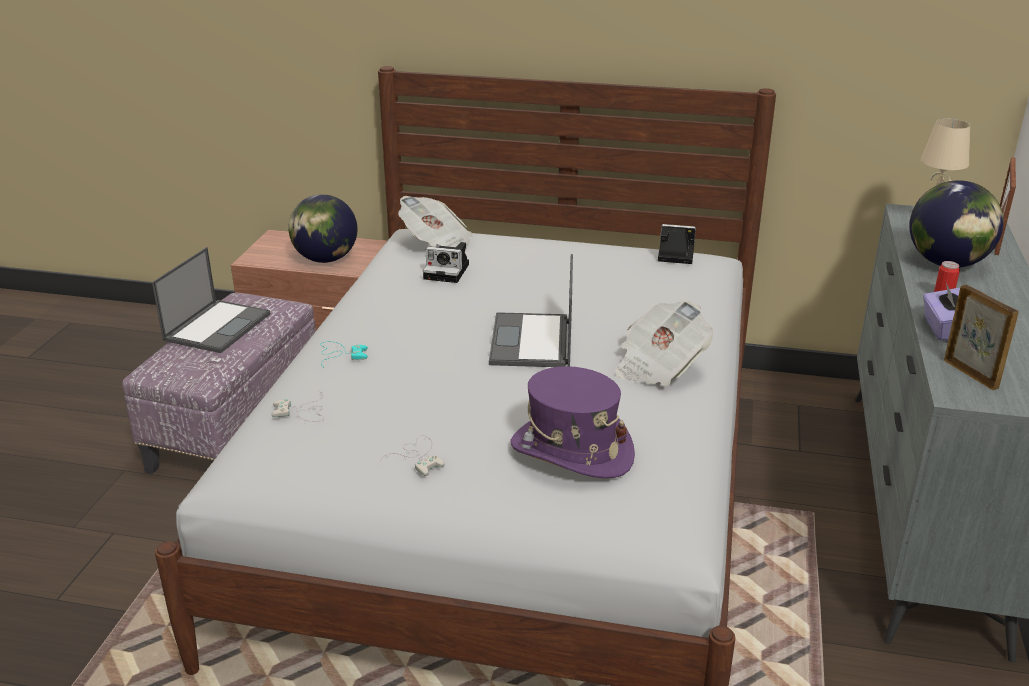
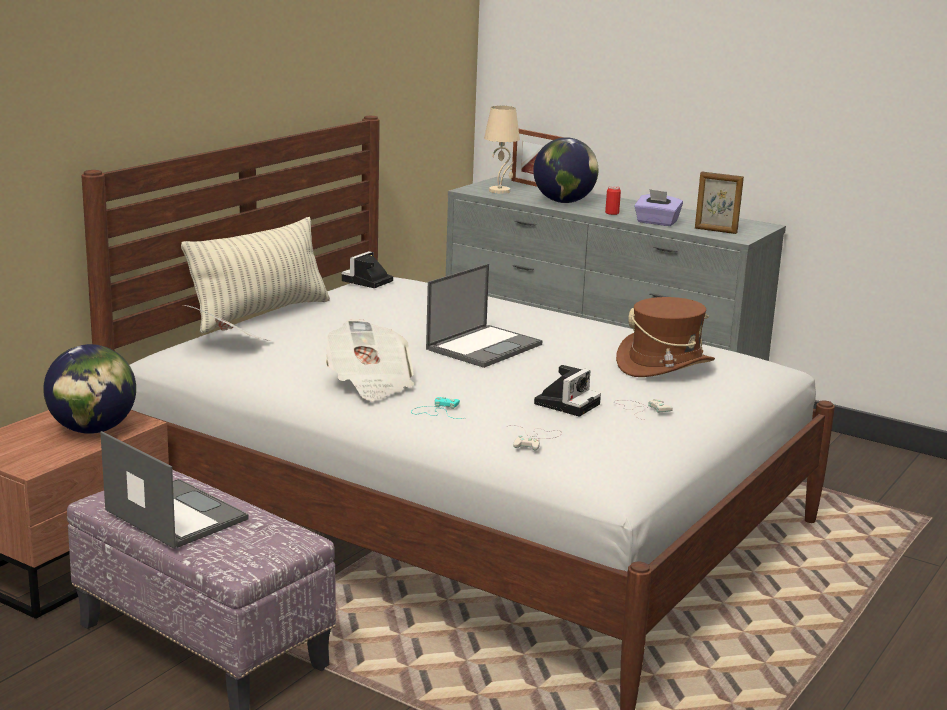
camera: 70 degrees left, 10 degrees down
camera [423,242,469,283] -> camera moved to [534,365,601,417]
laptop [489,254,573,367] -> laptop turned 75 degrees counterclockwise [426,264,542,368]
purple hat [511,366,635,478] -> brown hat [616,297,715,377]
newspaper [615,301,713,386] -> newspaper moved to [325,319,414,401]
picture frame [944,284,1019,390] -> picture frame turned 150 degrees counterclockwise [695,171,744,234]
none -> pillow [181,217,330,333]

